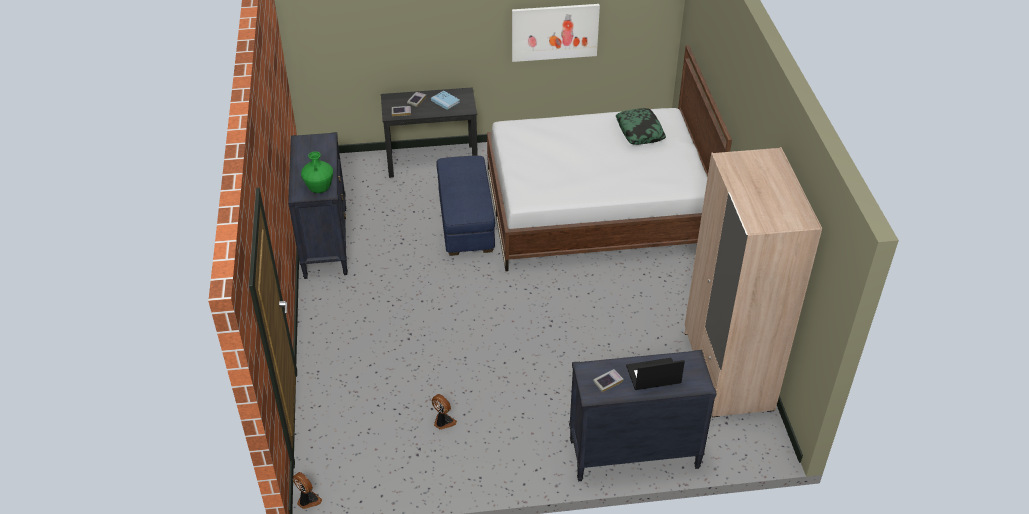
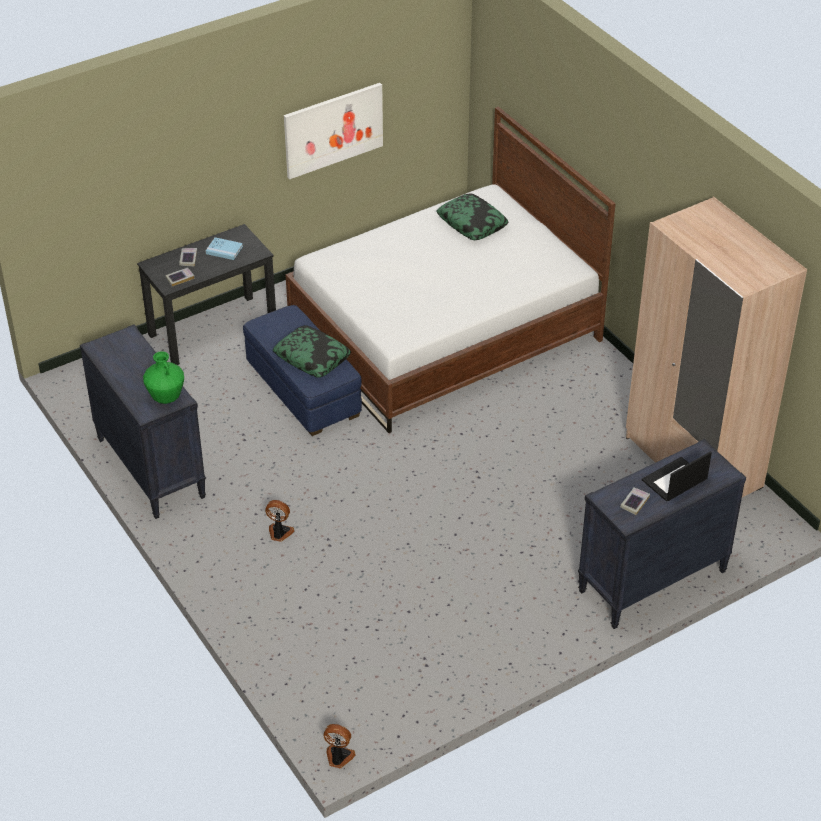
camera: 25 degrees left, 0 degrees up
fan [432,394,457,430] -> fan moved to [265,500,295,542]
none -> pillow [273,325,351,378]

